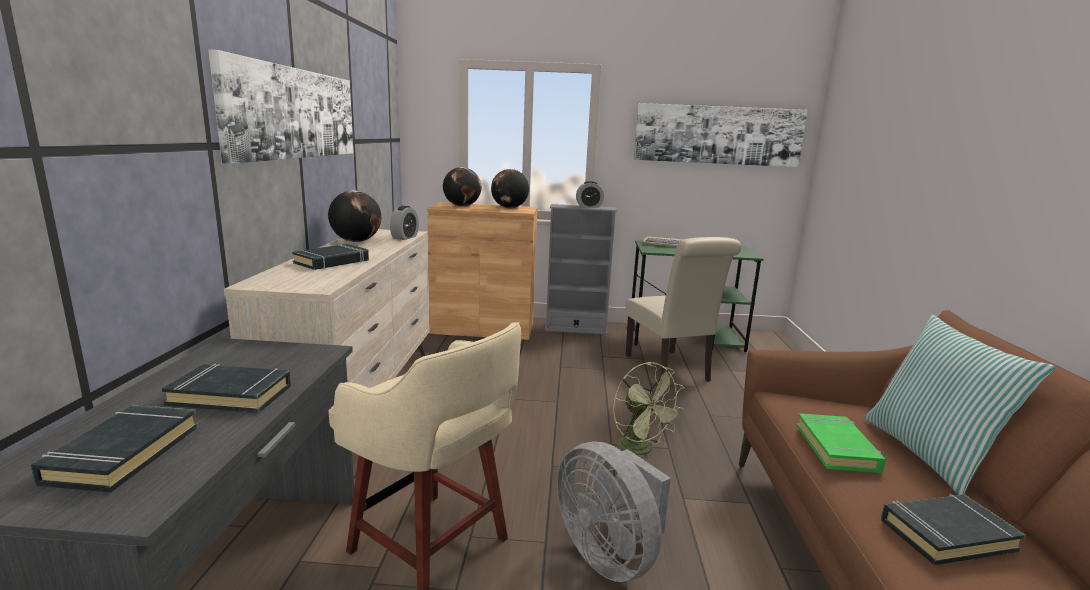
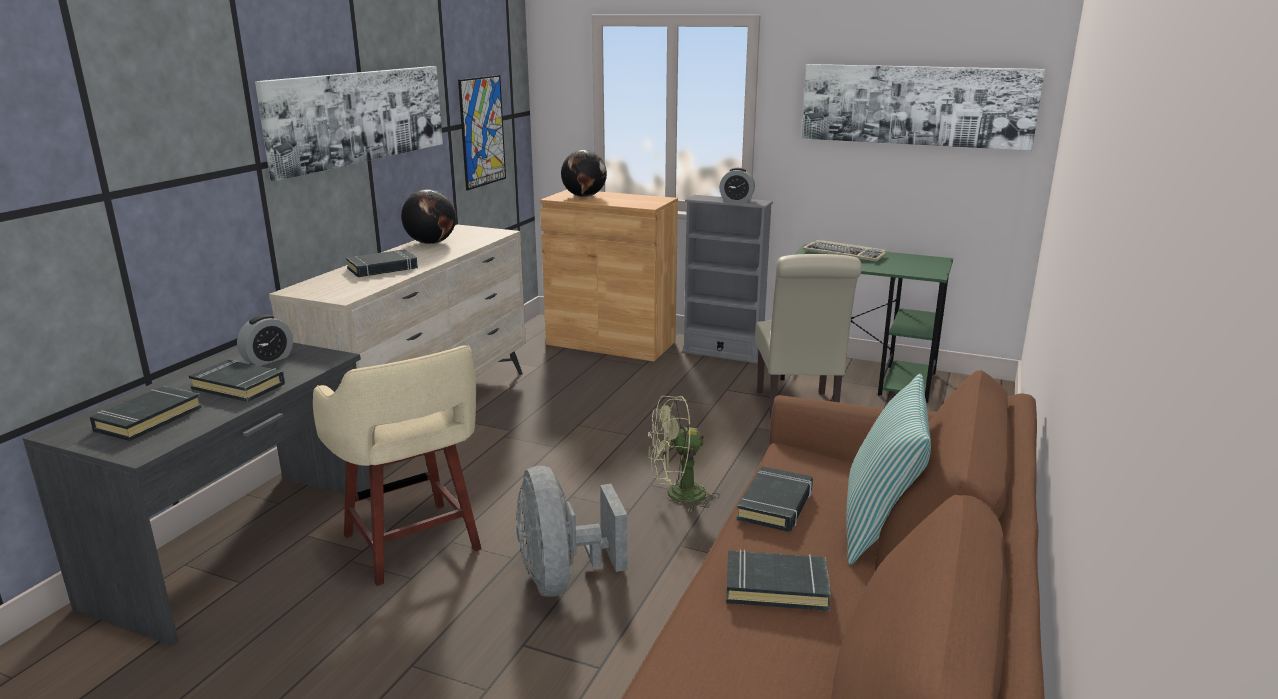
camera: 20 degrees right, 5 degrees up
alarm clock [390,206,419,240] -> alarm clock moved to [237,315,293,366]
globe [491,169,529,208] -> none
green fan [613,362,685,456] -> green fan turned 90 degrees clockwise [648,396,720,512]
green book [797,413,886,473] -> black book [736,466,813,532]
none -> picture [458,75,506,190]

